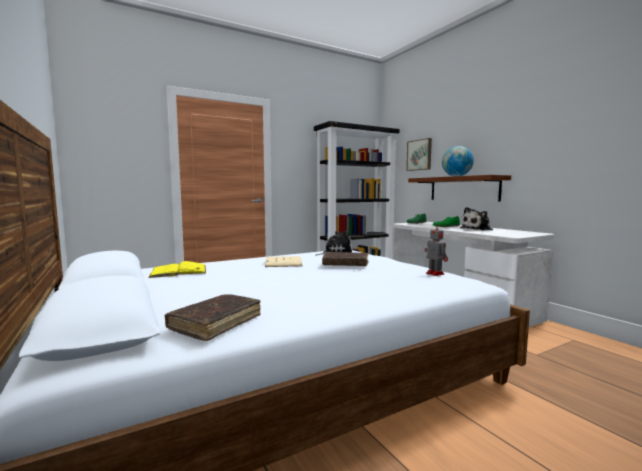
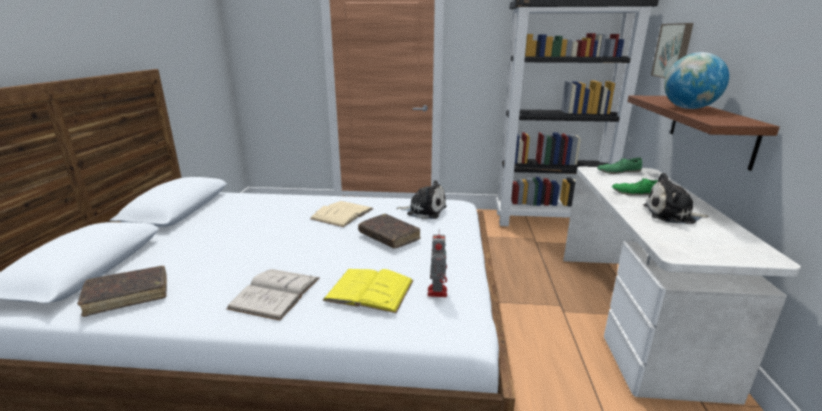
camera: 35 degrees right, 15 degrees up
yellow book [148,261,206,278] -> yellow book moved to [322,269,414,313]
none -> white book [226,269,319,321]

